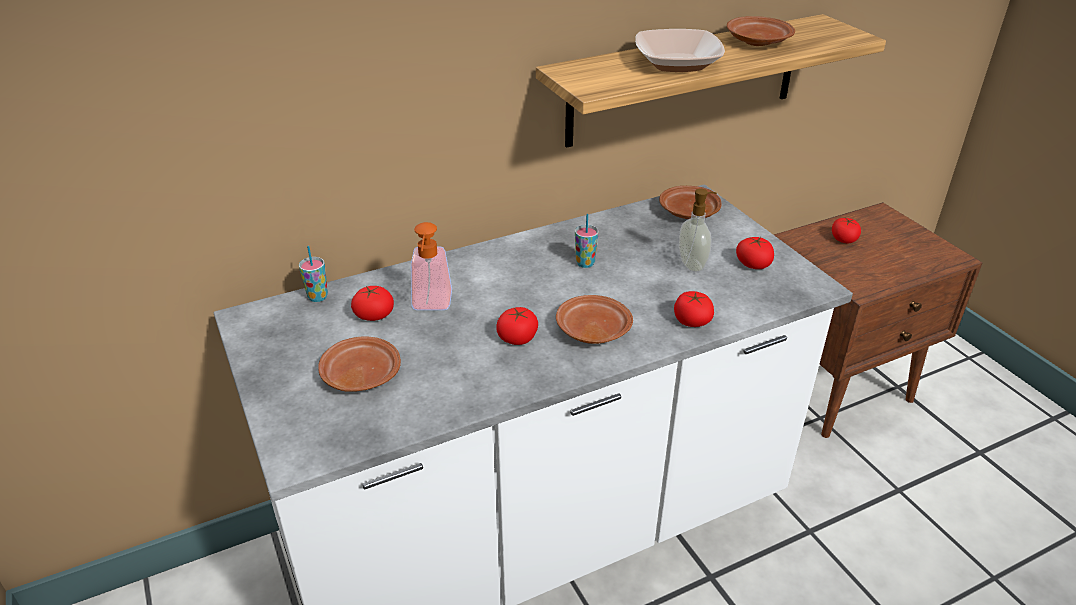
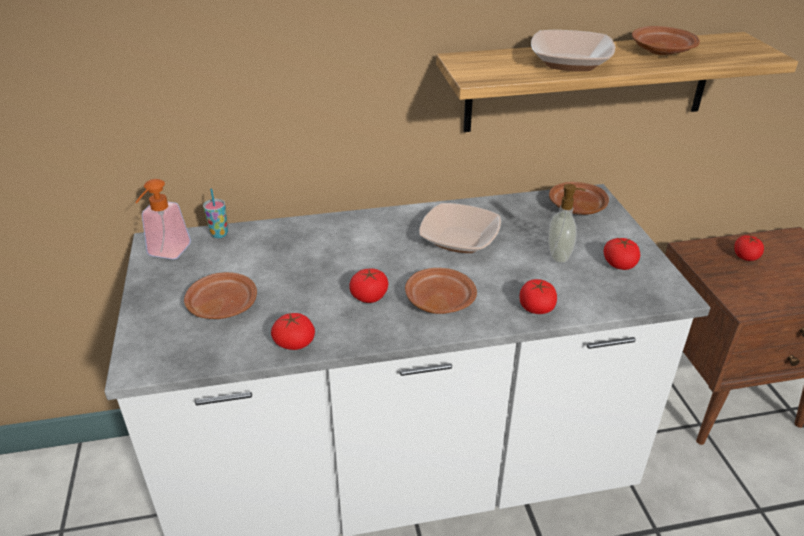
camera: 15 degrees right, 0 degrees up
tomato [351,286,394,321] -> tomato moved to [271,312,315,350]
soap dispenser [411,222,452,310] -> soap dispenser moved to [135,179,191,259]
cup [575,214,599,268] -> bowl [419,203,501,253]

